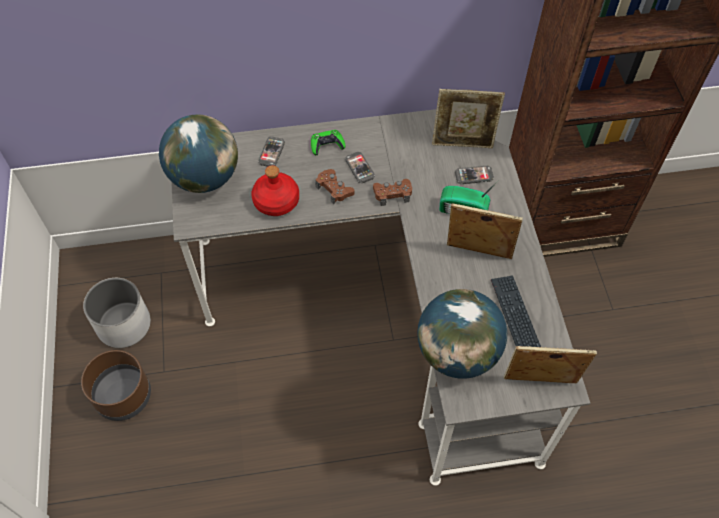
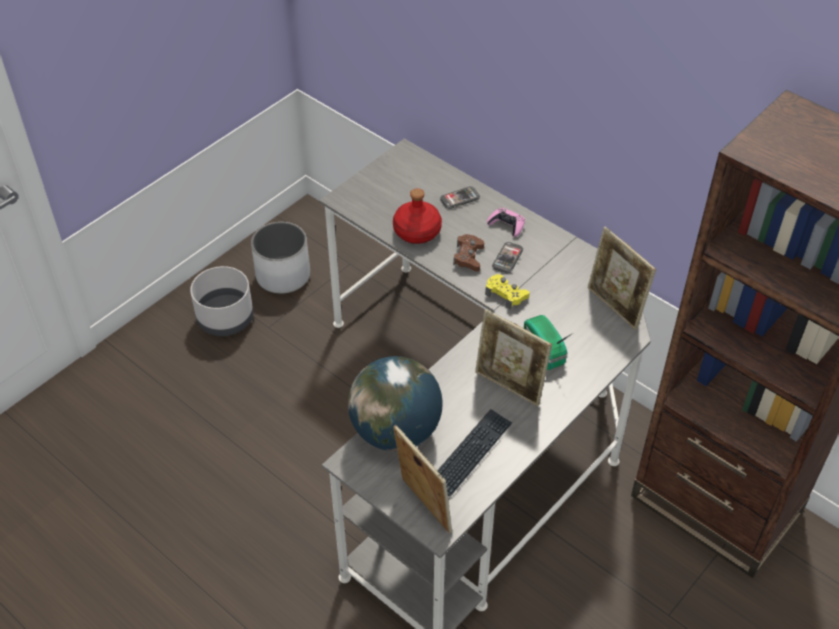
camera: 50 degrees right, 10 degrees down
brown planter [81,350,151,421] -> grey planter [190,266,253,336]
globe [159,114,238,193] -> none
green game controller [311,130,346,155] -> pink game controller [487,208,525,237]
brown game controller [373,179,412,206] -> yellow game controller [485,274,530,309]
picture frame [447,204,523,259] -> picture frame turned 150 degrees clockwise [475,309,552,406]
phone [455,166,494,184] -> none

